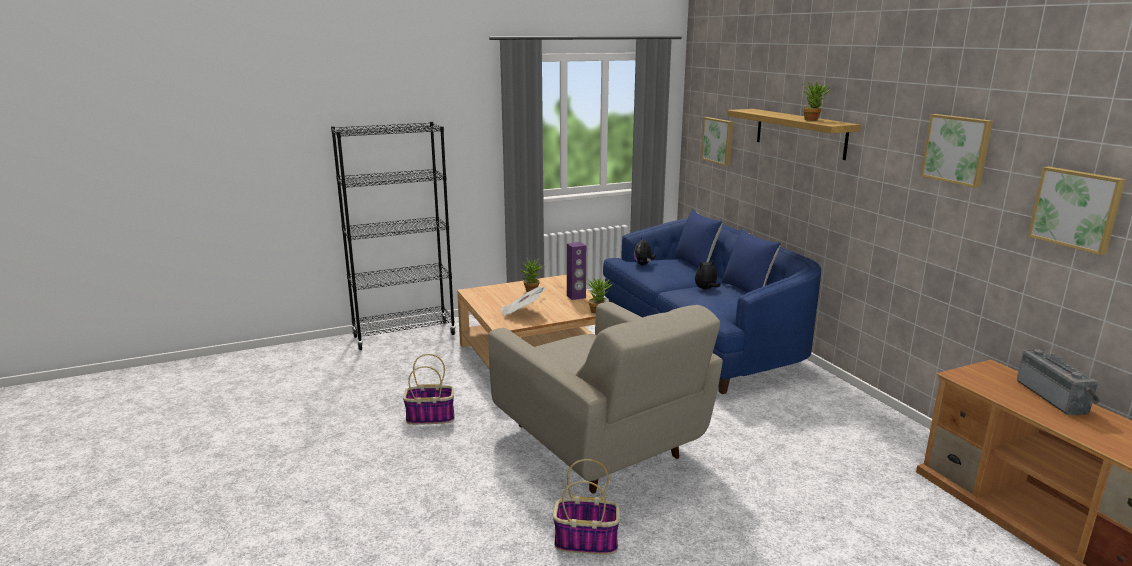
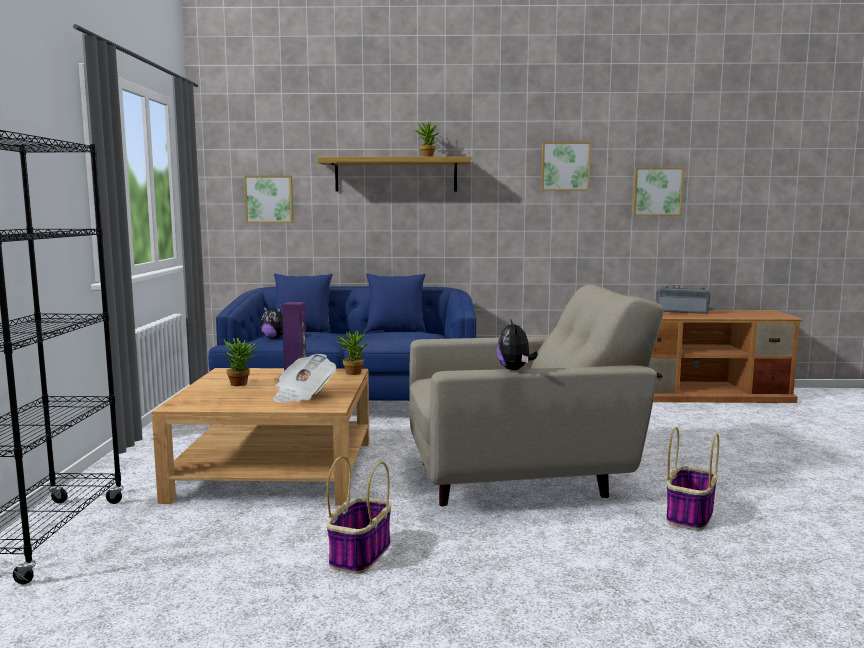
camera: 65 degrees left, 10 degrees down
plush toy [695,259,721,289] -> plush toy moved to [497,319,538,370]

